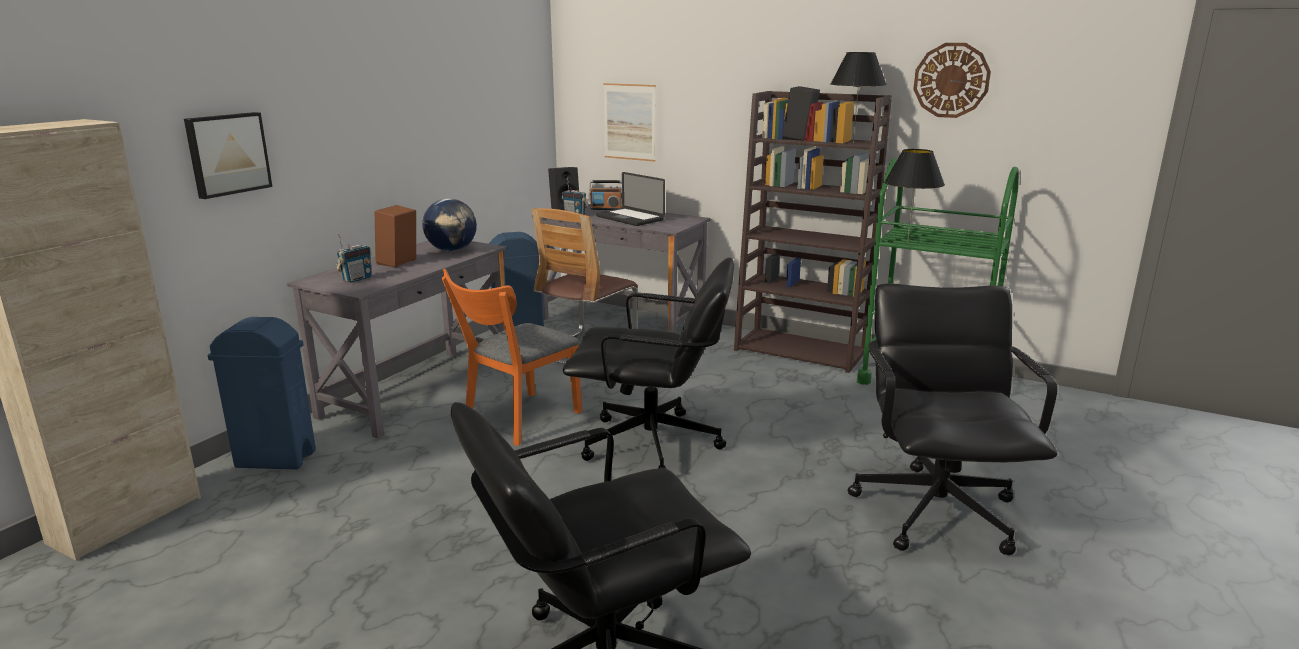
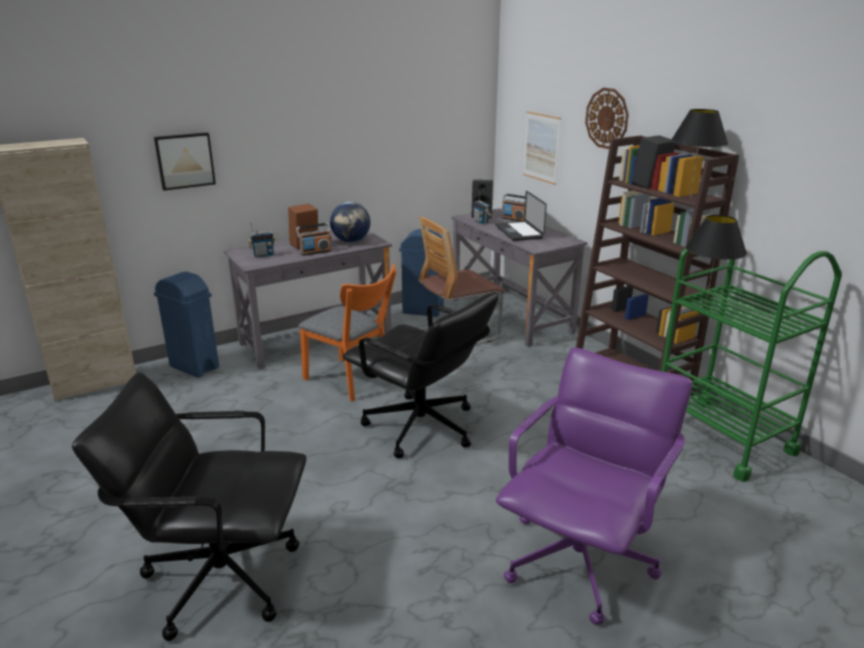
camera: 30 degrees right, 5 degrees up
orange chair [442,269,582,446] -> orange chair turned 120 degrees counterclockwise [298,264,397,402]
black office chair [847,284,1057,555] -> purple office chair [496,348,693,625]
wall clock [913,43,991,118] -> wall clock moved to [585,88,629,149]
none -> radio [296,223,331,256]

